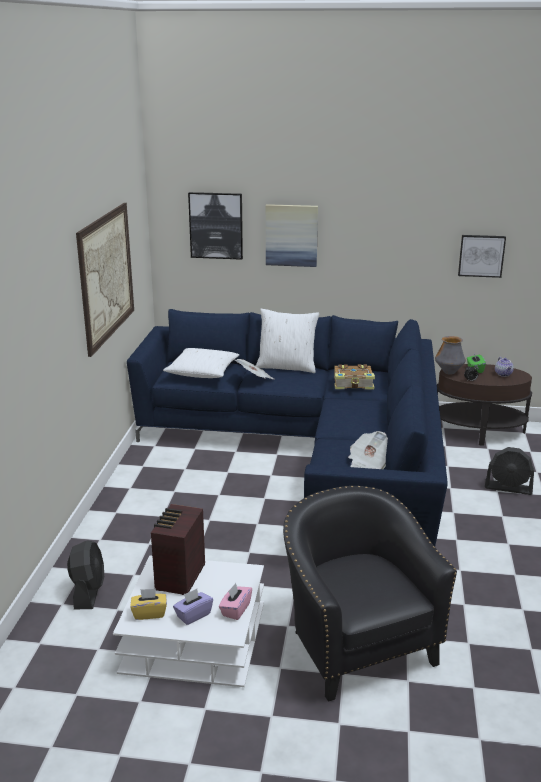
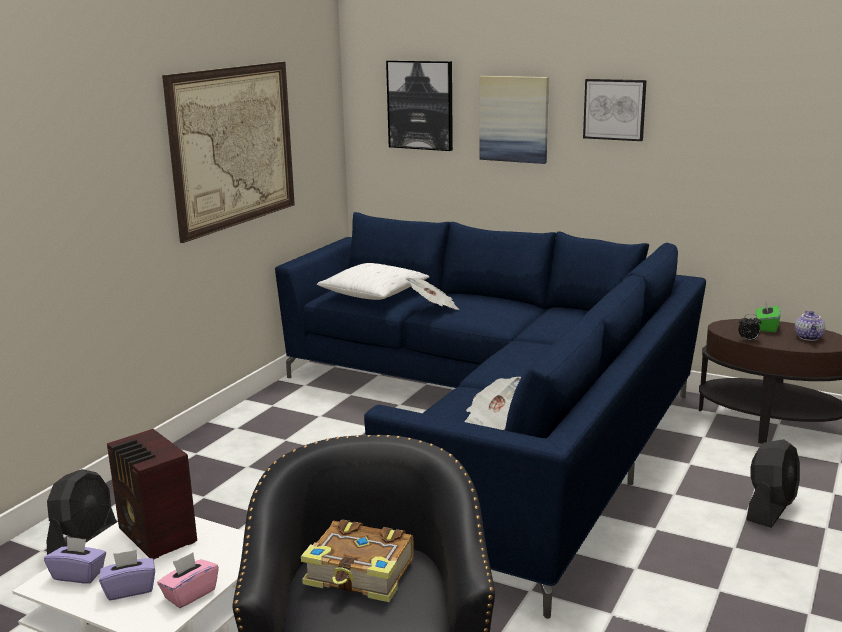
camera: 20 degrees right, 5 degrees down
yellow tissue box [130,589,167,620] -> purple tissue box [44,536,106,584]
radio [151,504,205,595] -> radio turned 75 degrees counterclockwise [107,429,197,560]
white pillow [256,309,319,373] -> none
book [334,365,375,389] -> book moved to [301,520,414,602]
vase [435,336,466,375] -> none
picture [458,235,506,278] -> picture moved to [583,79,647,141]
black fan [485,447,534,495] -> black fan turned 90 degrees counterclockwise [746,439,800,528]

